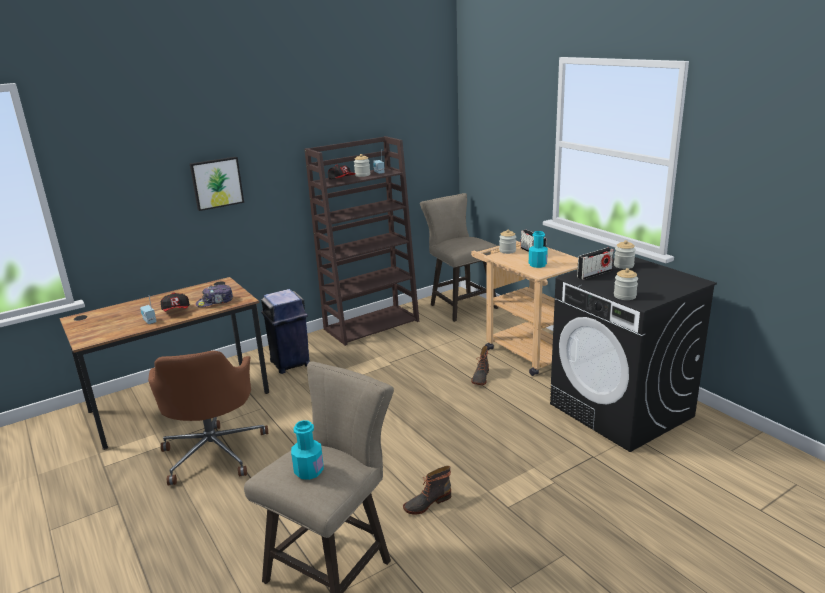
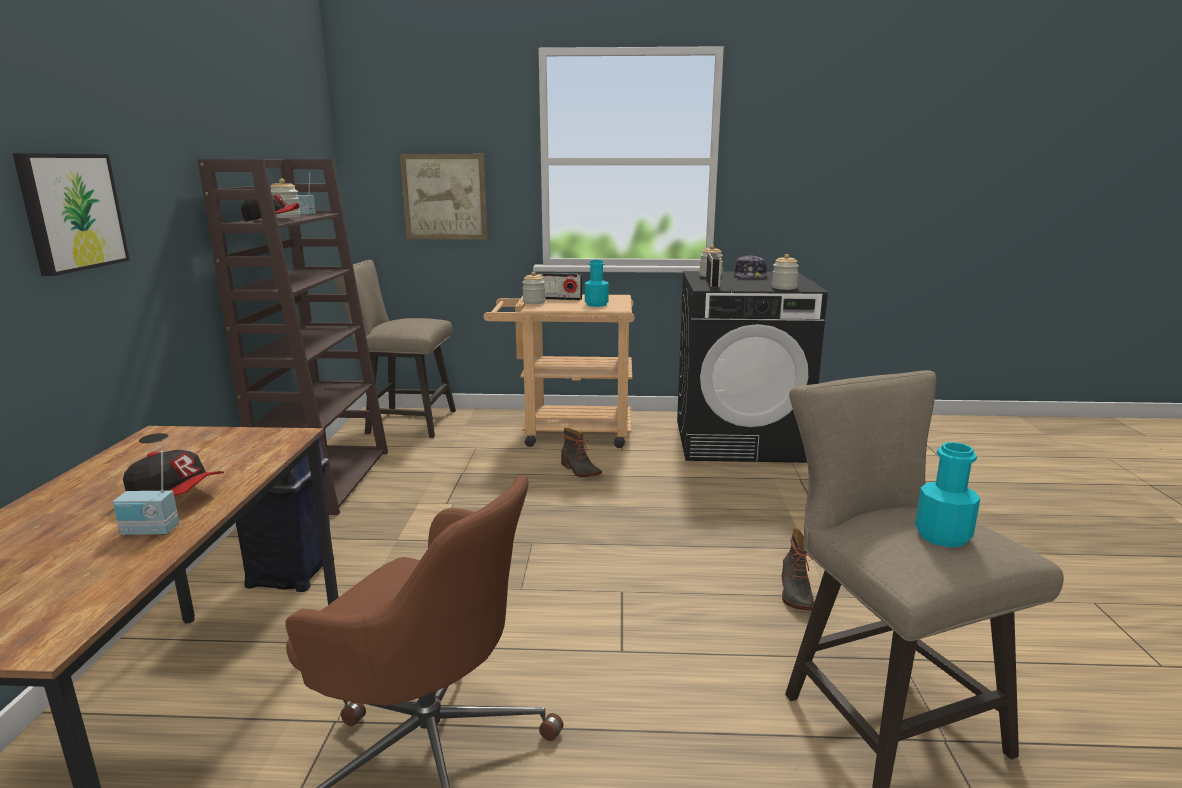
camera: 55 degrees left, 5 degrees down
cap [196,284,233,307] -> cap moved to [734,255,768,278]
none -> picture [400,154,488,240]

